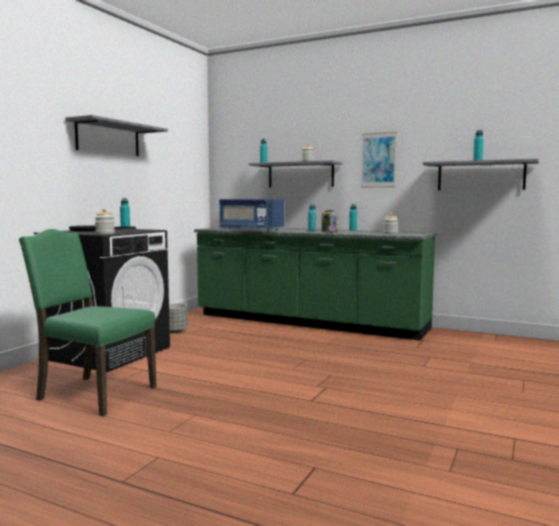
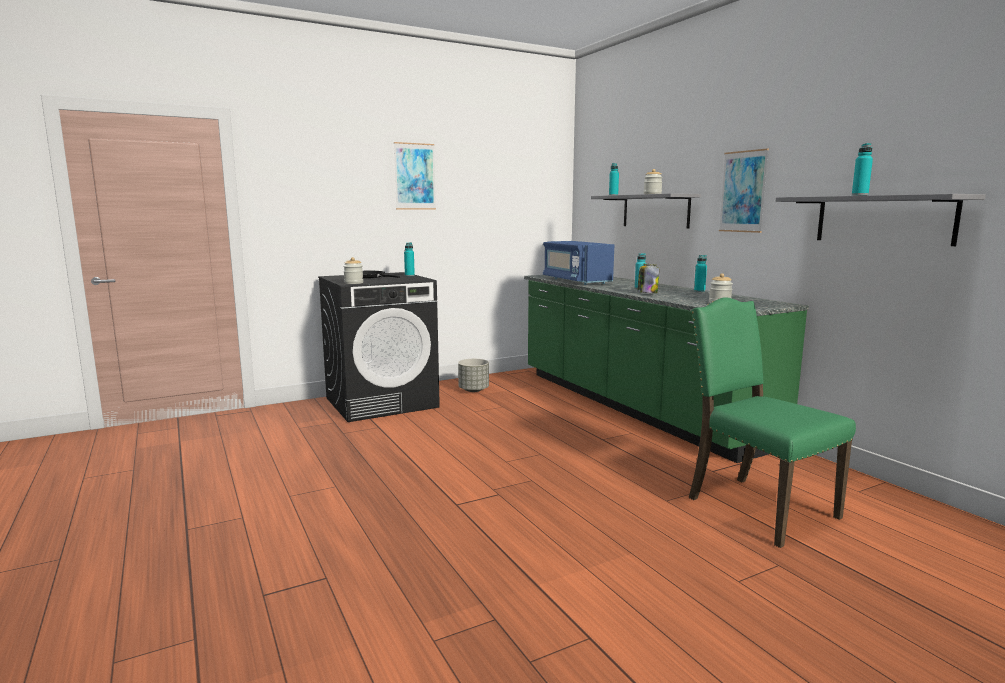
camera: 35 degrees right, 5 degrees up
green chair [19,229,156,416] -> green chair moved to [689,297,856,548]
grey shelf [65,115,168,156] -> picture [394,142,436,209]

